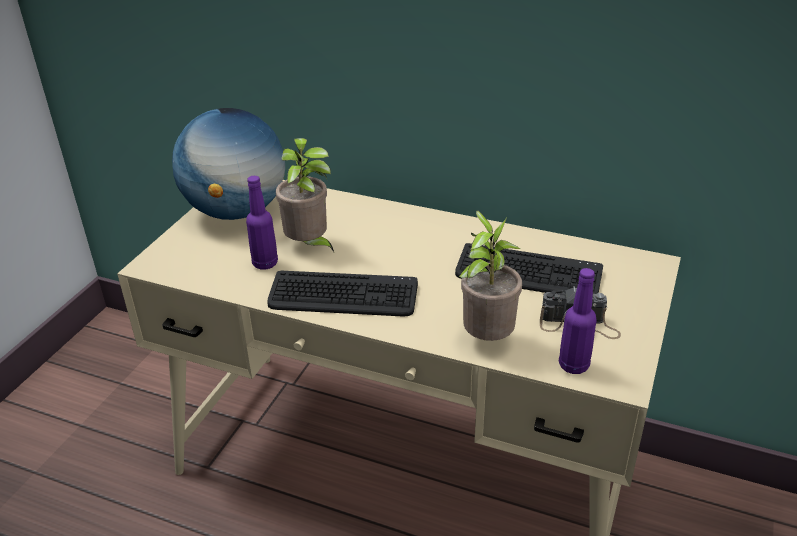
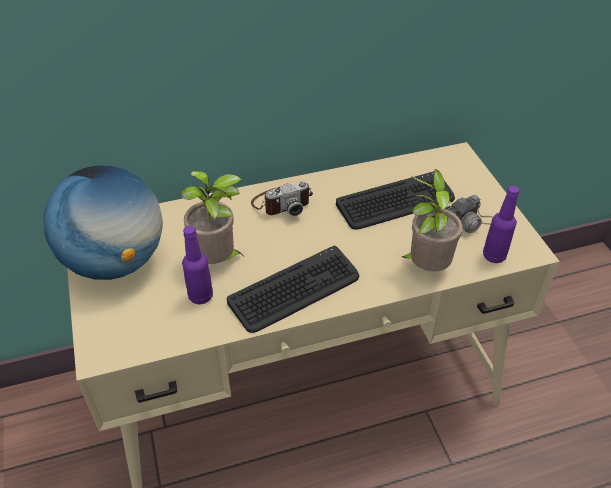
camera: 40 degrees left, 10 degrees up
none -> camera [251,181,313,216]

